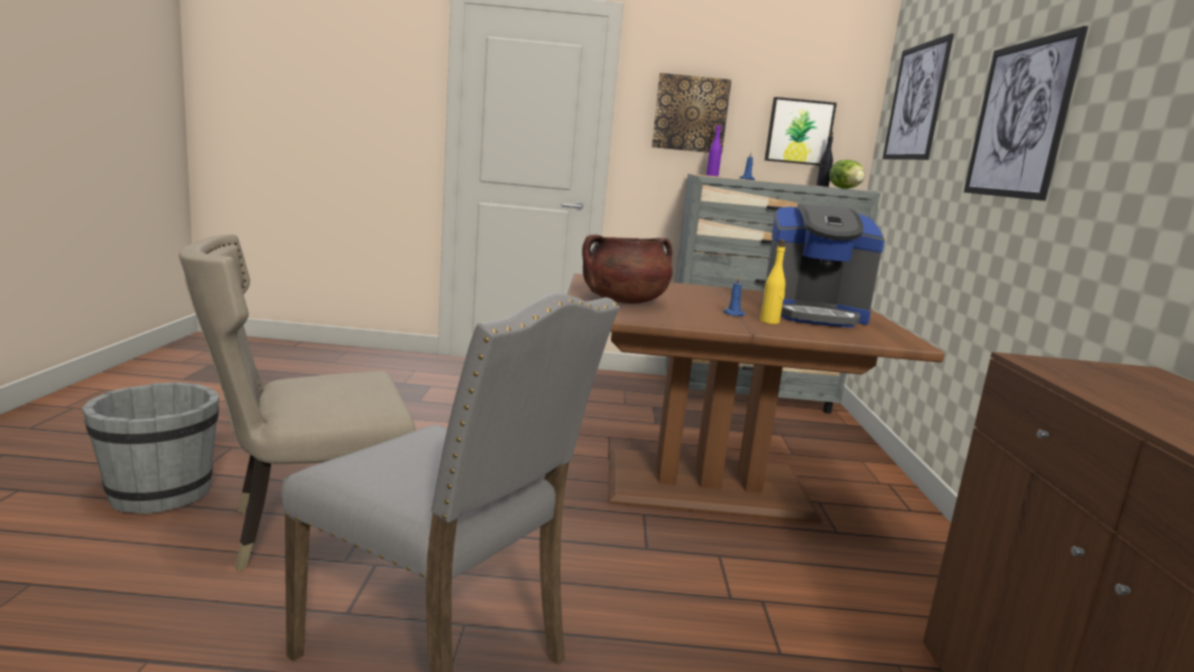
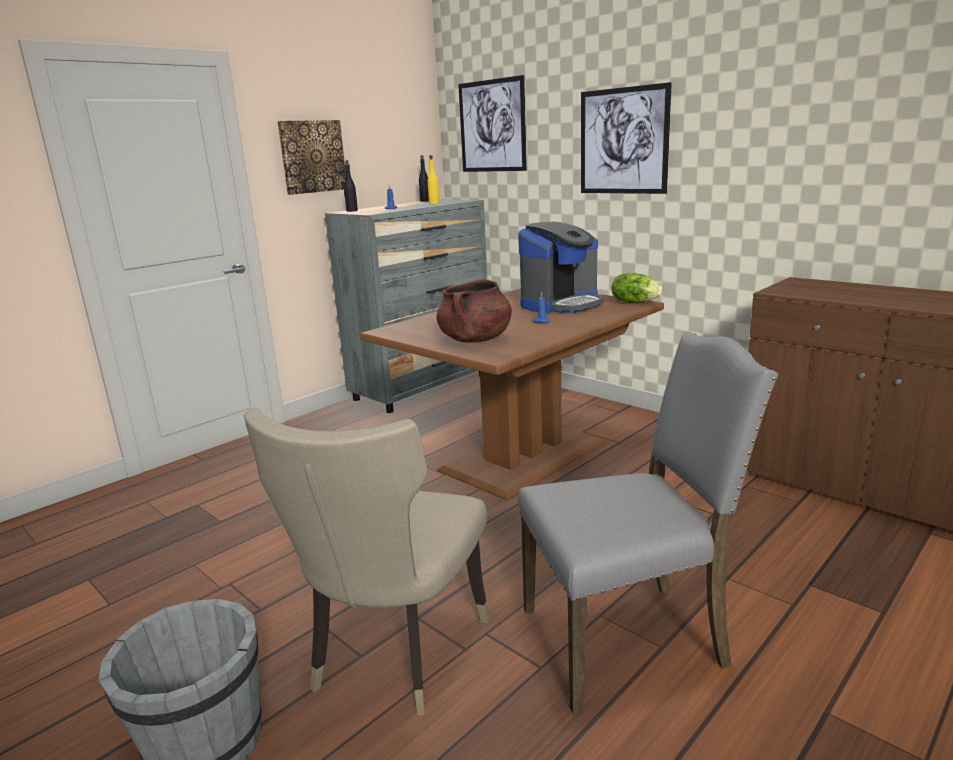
camera: 45 degrees left, 5 degrees up
purple bottle [706,121,722,176] -> black bottle [344,160,358,212]
yellow bottle [760,239,785,324] -> yellow bottle moved to [427,155,440,204]
picture [765,97,837,165] -> none
lettuce [829,160,865,189] -> lettuce moved to [611,273,662,303]

